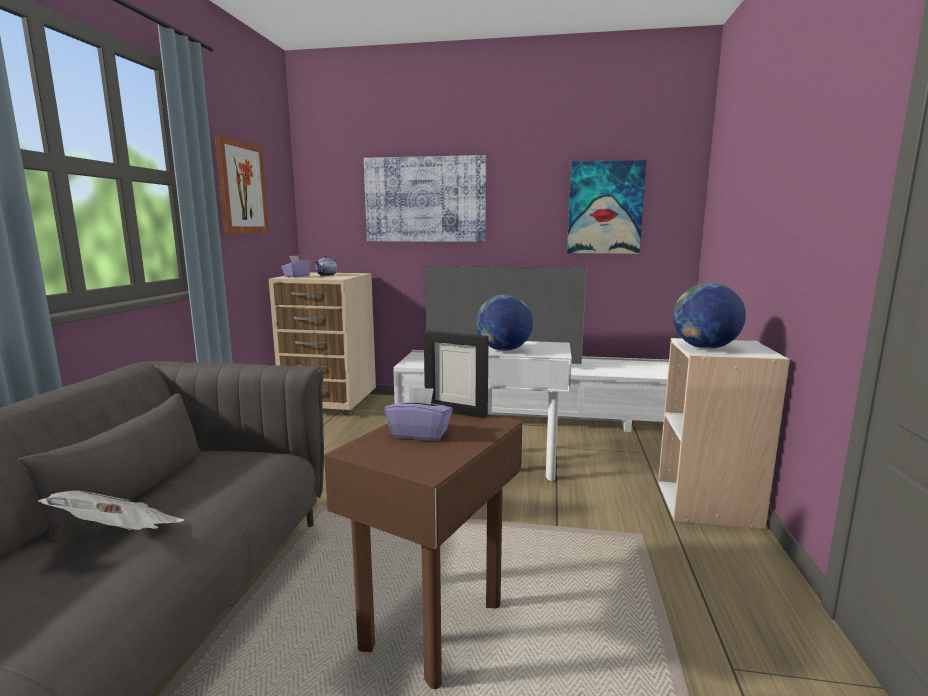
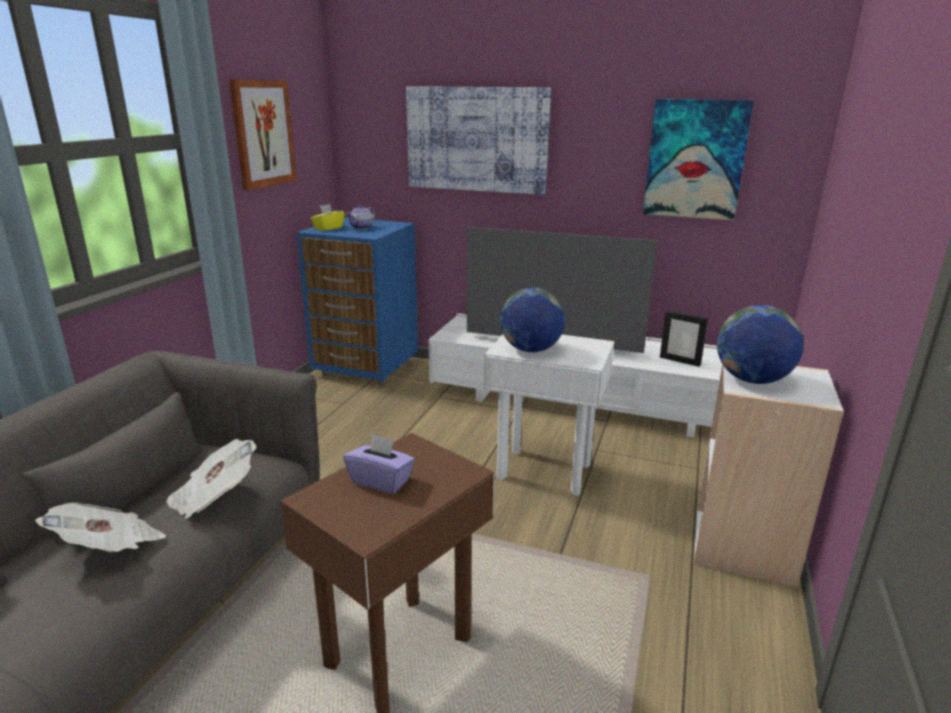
camera: 10 degrees right, 10 degrees up
beige dresser [269,272,376,415] -> blue dresser [297,217,418,385]
purple tissue box [281,255,311,277] -> yellow tissue box [311,204,345,231]
picture frame [424,331,489,418] -> picture frame moved to [660,311,708,367]
none -> newspaper [166,439,257,518]

